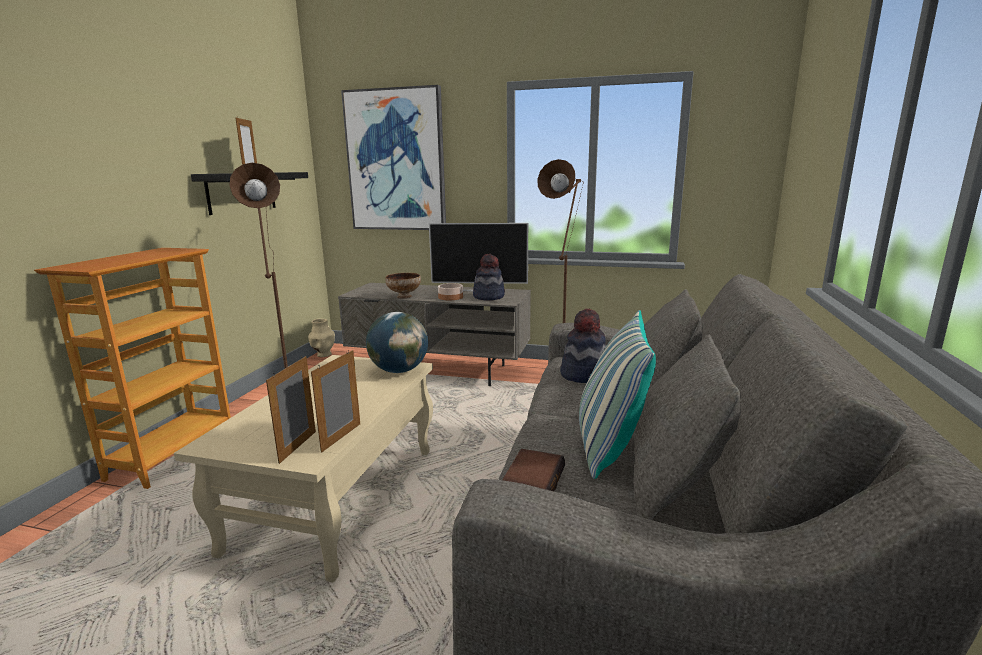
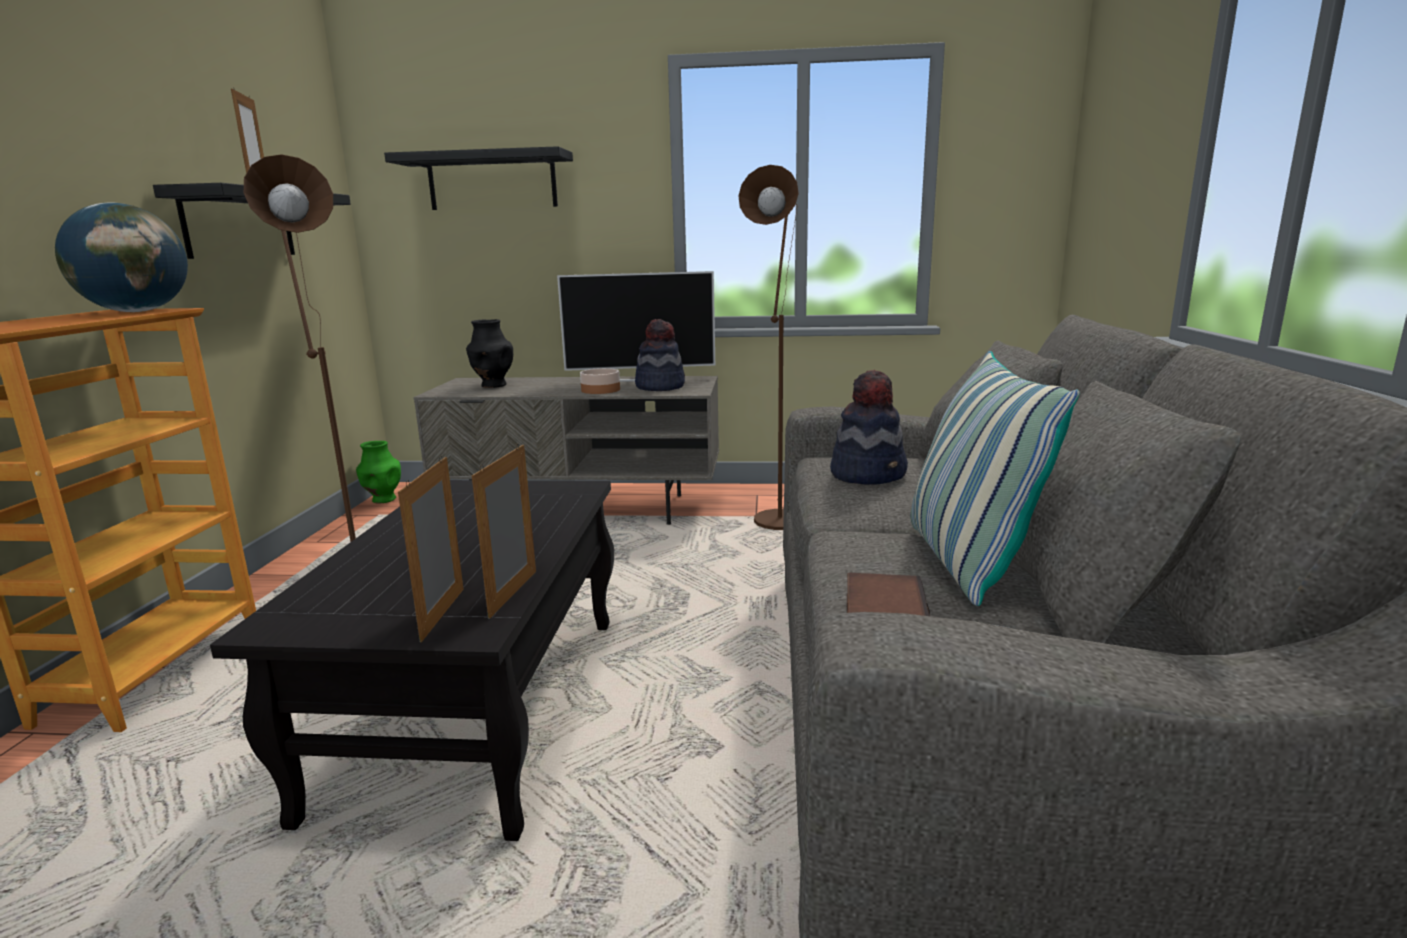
camera: 10 degrees left, 0 degrees up
beige coffee table [174,355,433,583] -> black coffee table [210,480,614,841]
beige vase [308,319,335,357] -> green vase [356,441,401,504]
picture [341,85,446,230] -> black shelf [384,146,573,210]
globe [366,312,428,373] -> globe moved to [55,203,188,312]
bowl [385,273,421,299] -> none
none -> black vase [466,319,513,388]

